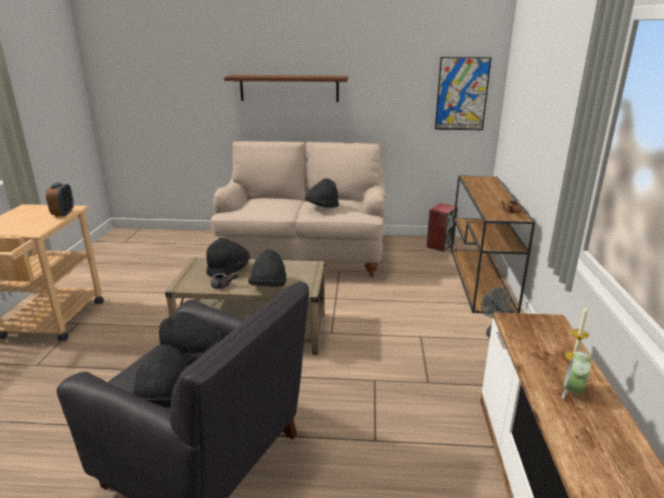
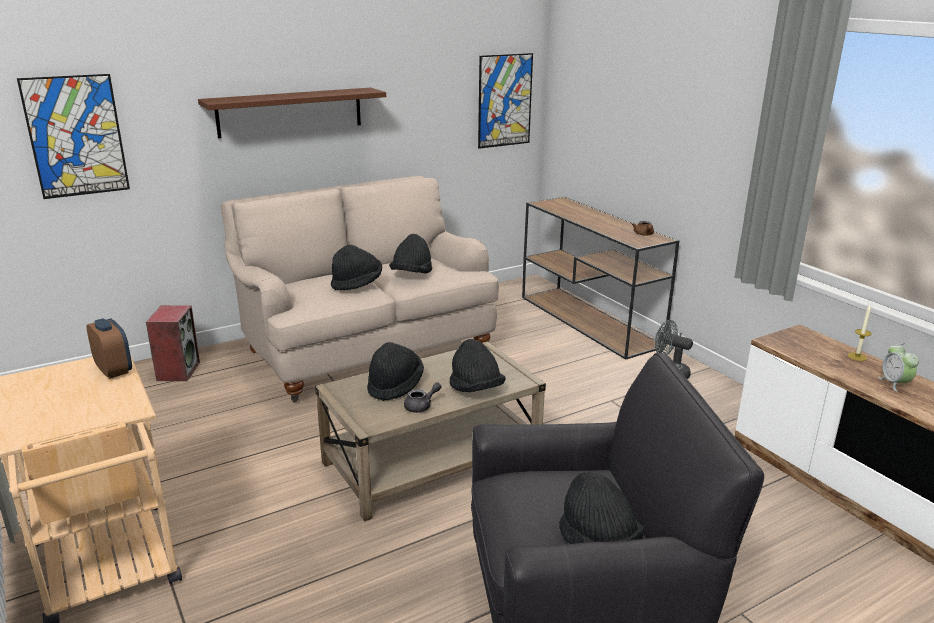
camera: 35 degrees left, 0 degrees up
black hat [159,312,222,365] -> black hat moved to [331,245,382,290]
speaker [427,203,458,252] -> speaker moved to [146,305,200,381]
none -> picture [17,74,130,199]

